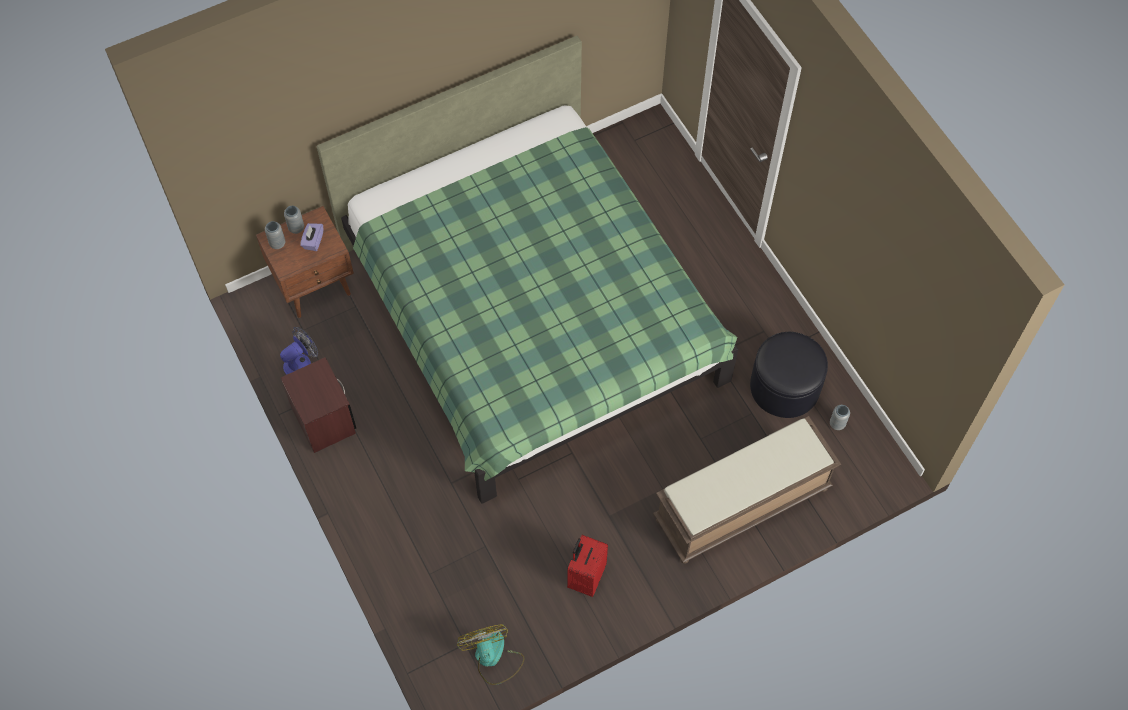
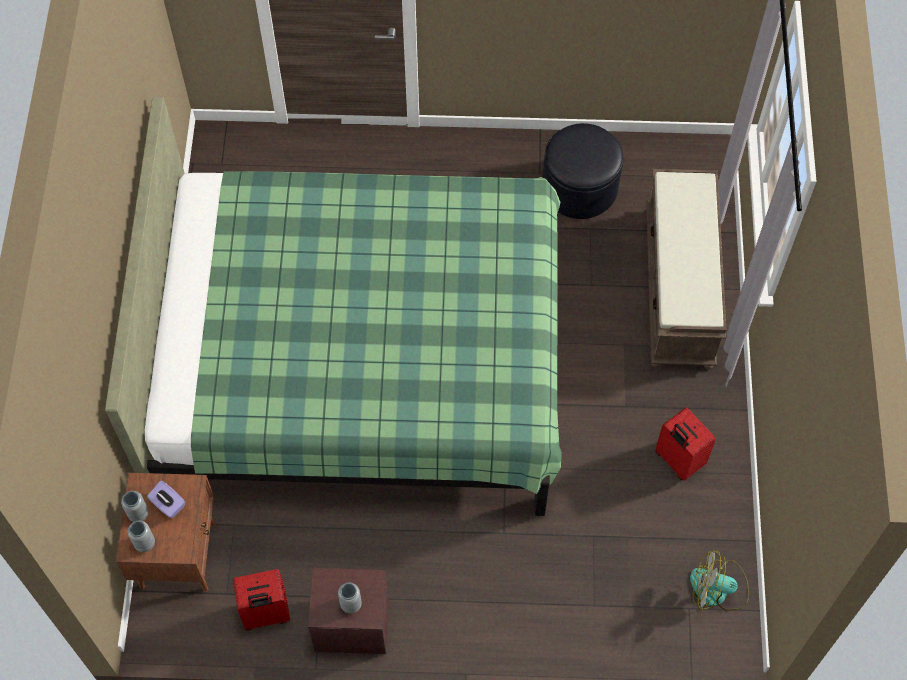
camera: 60 degrees left, 0 degrees up
fan [280,327,318,375] -> red suitcase [233,569,290,631]
grey vase [830,405,850,430] -> grey vase moved to [338,582,362,614]

